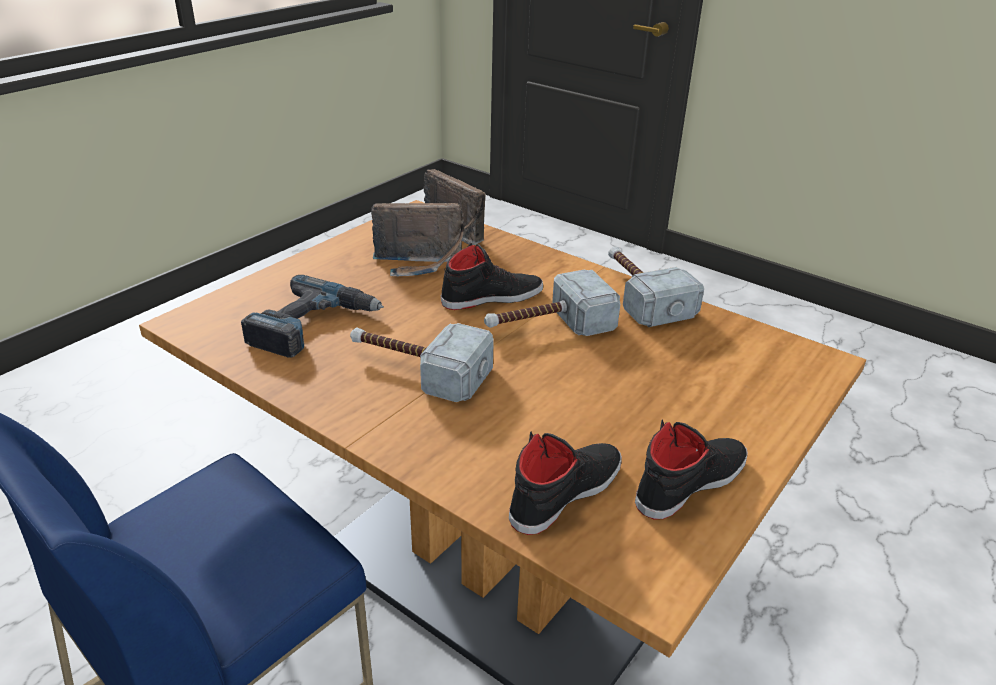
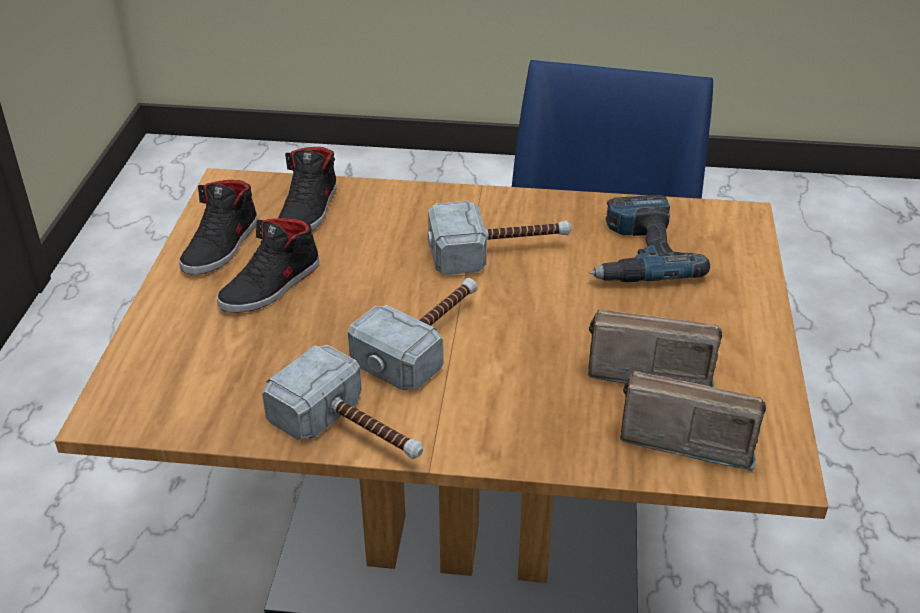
camera: 150 degrees right, 5 degrees up
radio [371,203,465,276] -> radio turned 45 degrees clockwise [588,309,722,387]
black shoe [441,243,543,310] -> black shoe moved to [217,218,319,313]

